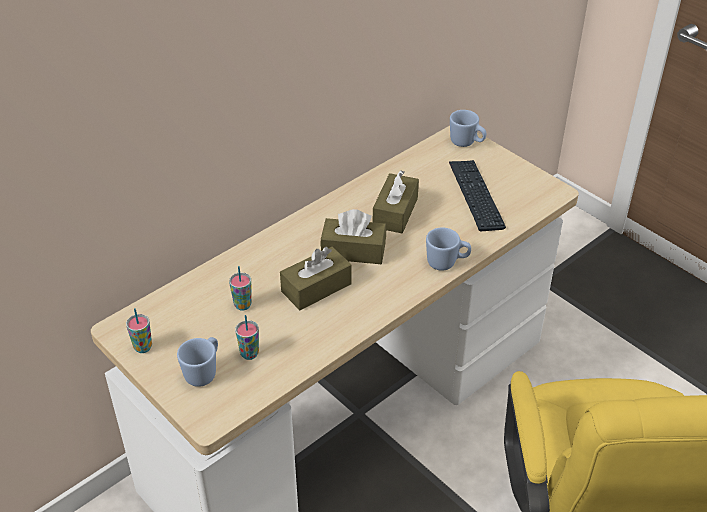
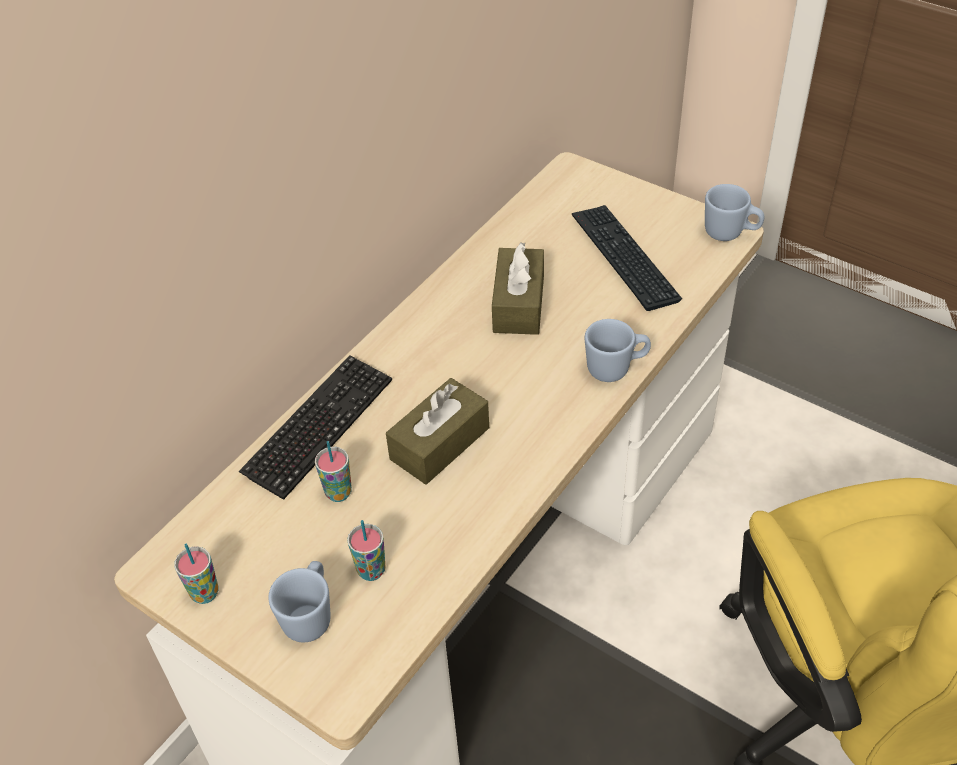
camera: 10 degrees left, 5 degrees up
brown tissue box [321,209,386,264] -> none
blue mug [450,110,486,147] -> blue mug moved to [705,184,764,241]
none -> keyboard [239,355,392,500]

